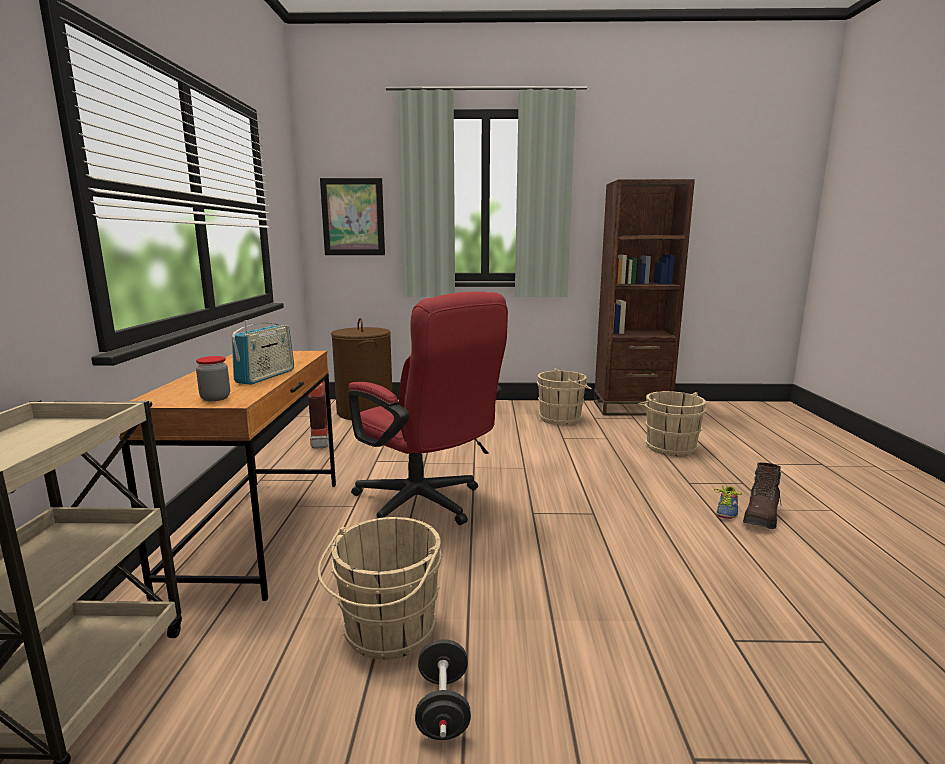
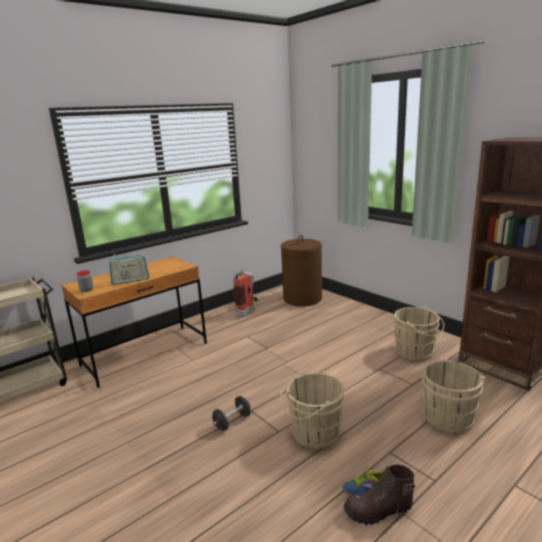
camera: 50 degrees right, 5 degrees up
beige bucket [317,517,443,660] -> beige bucket moved to [280,371,345,449]
picture [320,178,385,255] -> none
red office chair [348,292,508,525] -> none
black dumbbell [415,639,471,740] -> black dumbbell moved to [212,396,251,431]

